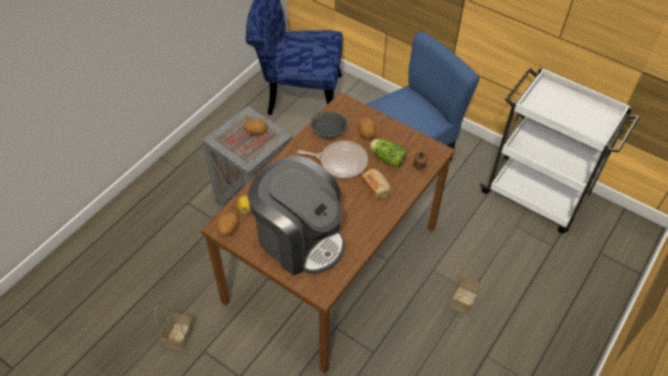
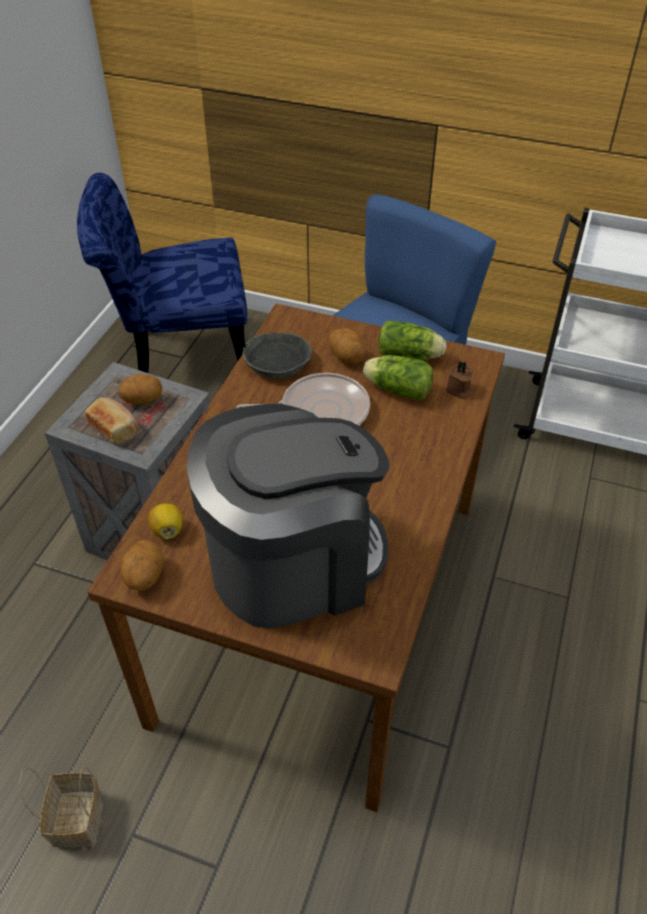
camera: 15 degrees left, 5 degrees down
coffee machine [248,156,345,276] -> coffee machine turned 45 degrees counterclockwise [187,403,389,628]
bread [362,169,391,199] -> bread moved to [85,397,138,444]
basket [450,266,485,314] -> none
none -> lettuce [378,320,446,360]

